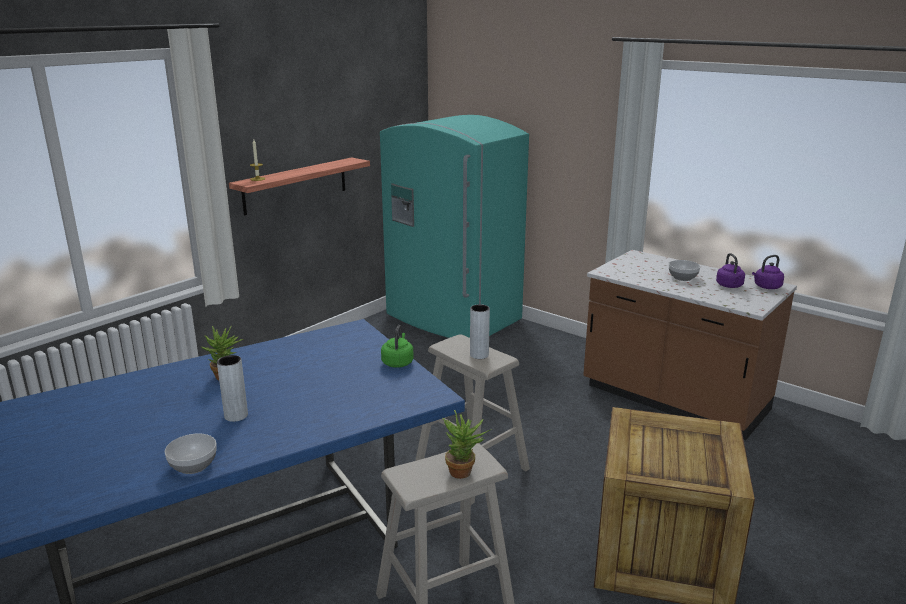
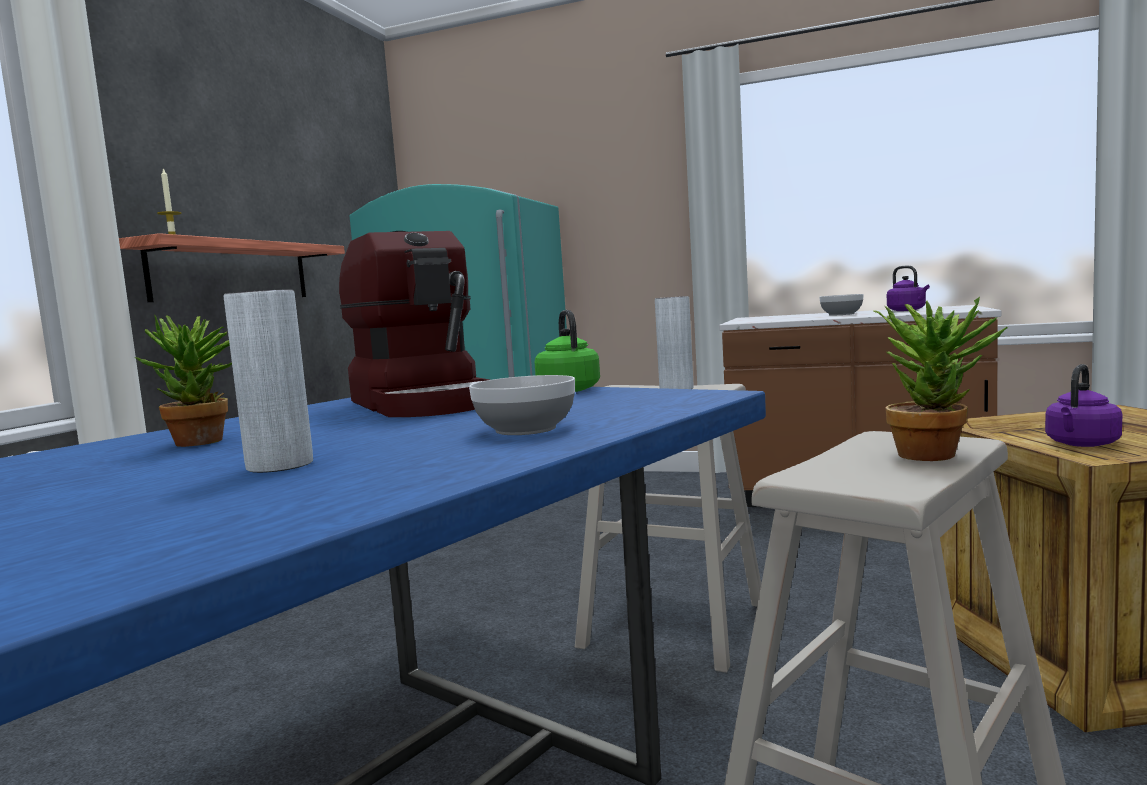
camera: 20 degrees left, 15 degrees down
bowl [165,433,217,474] -> bowl moved to [469,375,575,435]
purple kettle [752,255,784,289] -> purple kettle moved to [1045,364,1122,447]
none -> coffee machine [339,231,490,417]

